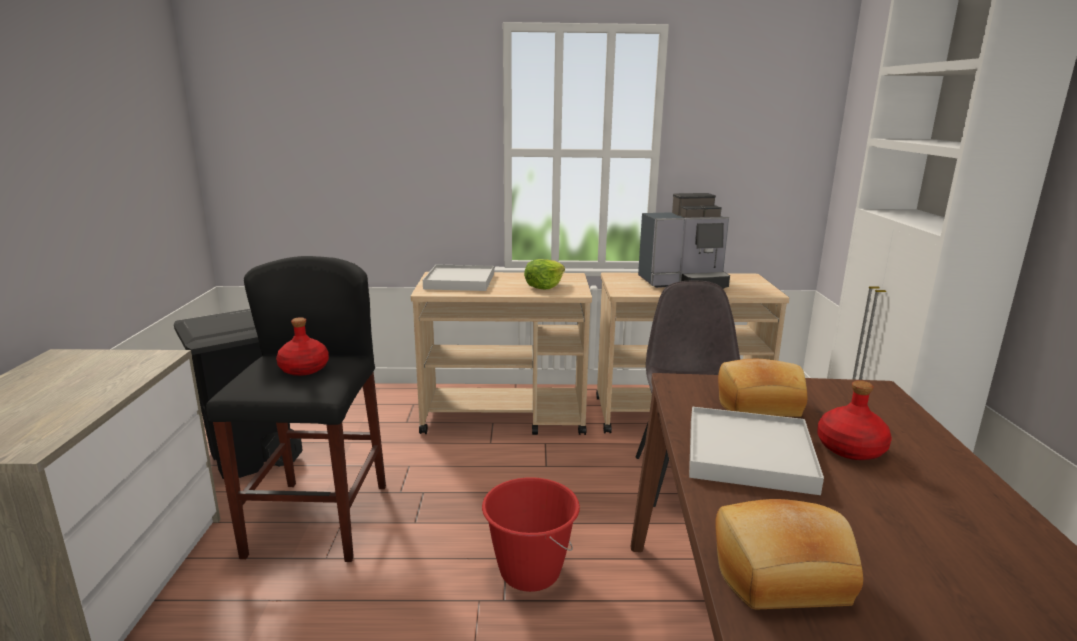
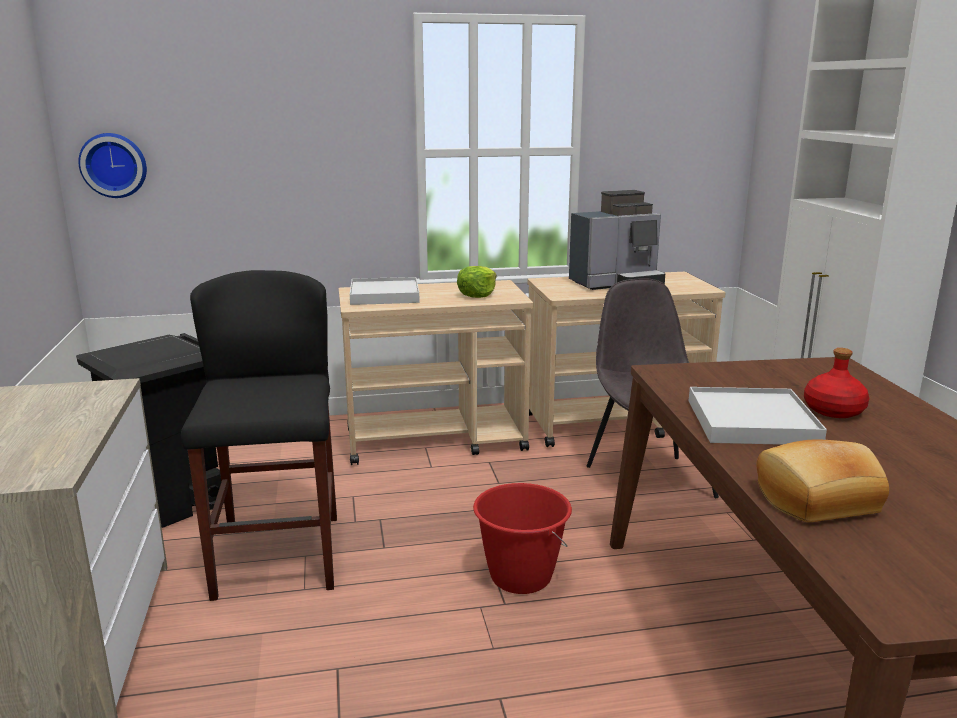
camera: 10 degrees left, 0 degrees up
red bottle [276,317,329,376] -> none
bread [718,358,807,417] -> none
none -> wall clock [78,133,147,198]

